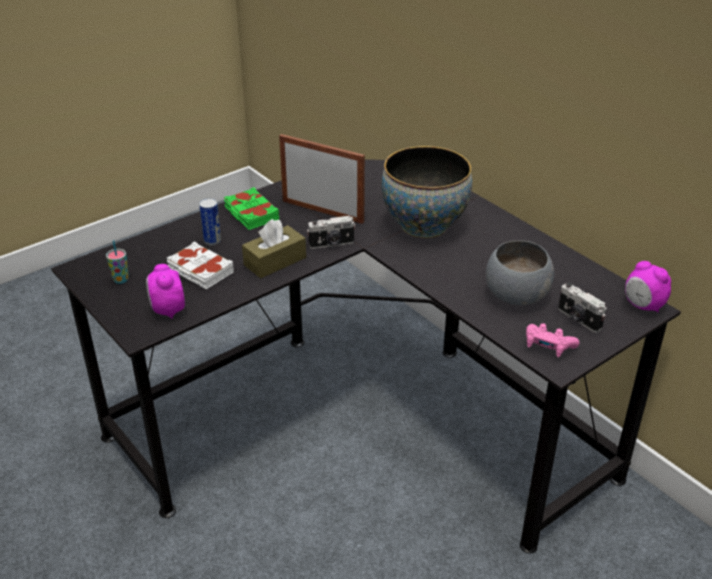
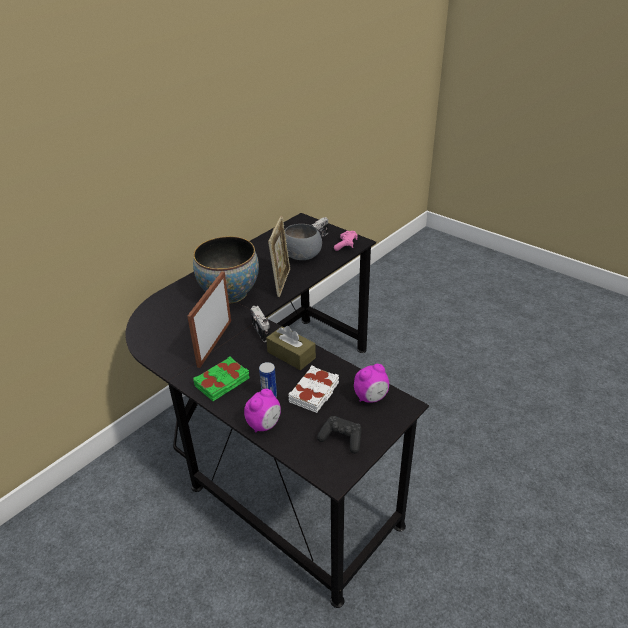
camera: 100 degrees left, 0 degrees up
cup [106,240,129,284] -> black game controller [317,416,362,454]
alarm clock [625,261,671,312] -> alarm clock moved to [244,389,281,433]
none -> picture frame [268,216,290,297]

